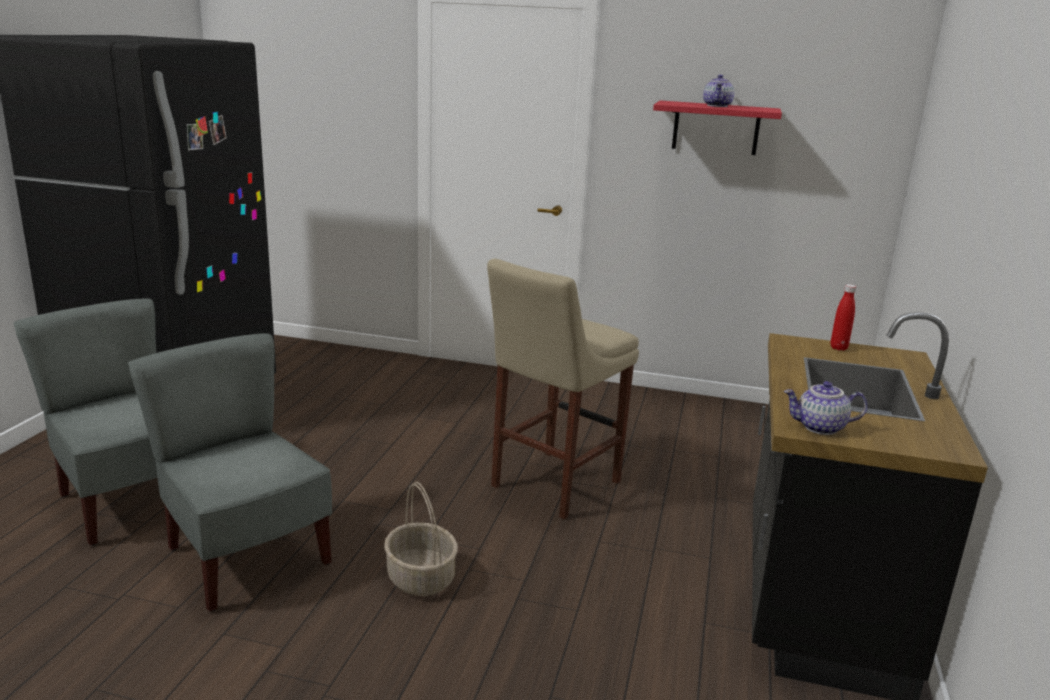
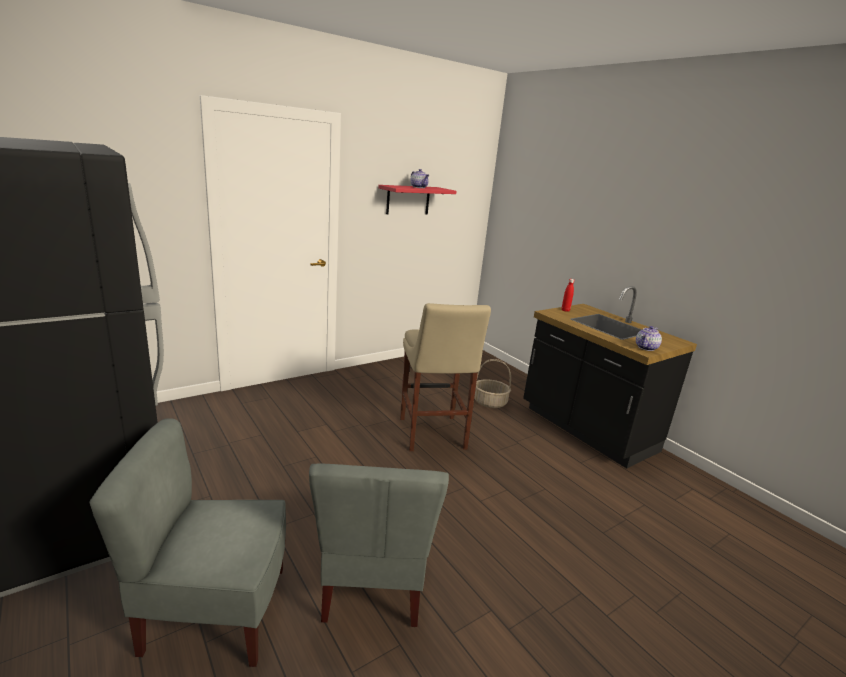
camera: 50 degrees left, 0 degrees up
grey chair [128,333,332,612] -> grey chair turned 90 degrees counterclockwise [309,464,449,627]
basket [384,482,458,596] -> basket moved to [474,359,511,408]

